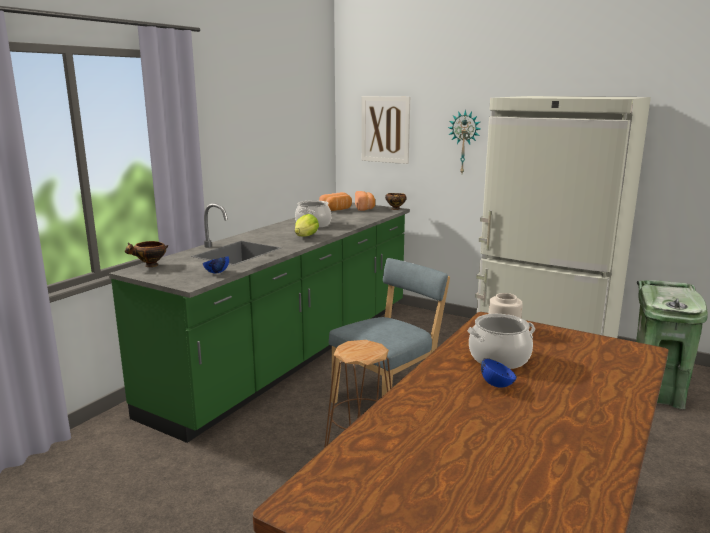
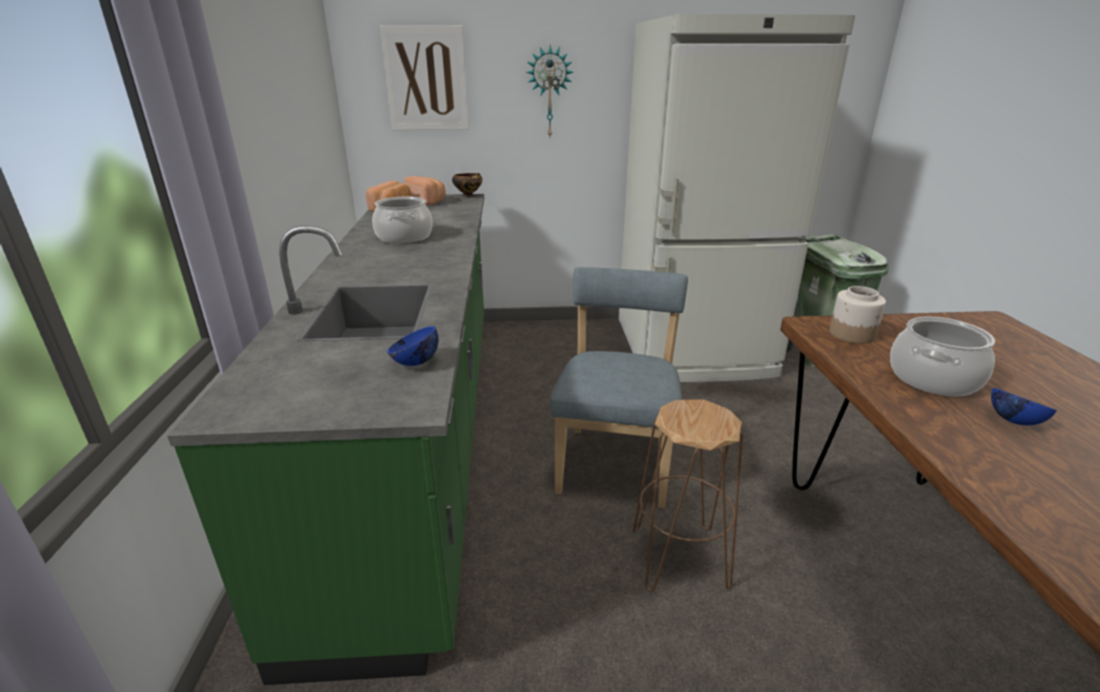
camera: 35 degrees left, 10 degrees up
bowl [125,241,168,267] -> none
lettuce [295,214,319,237] -> none

